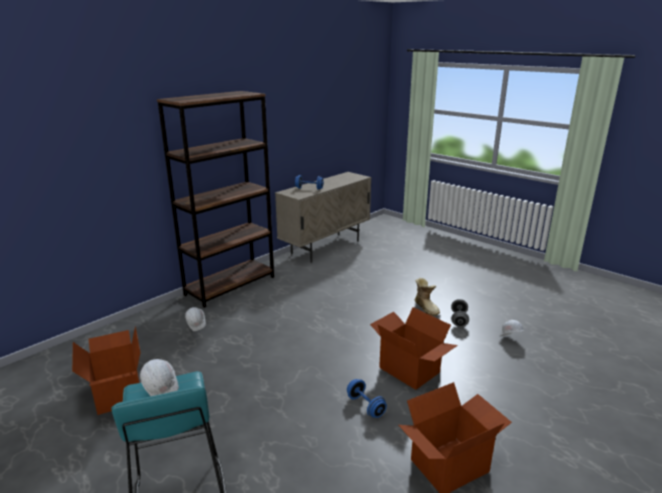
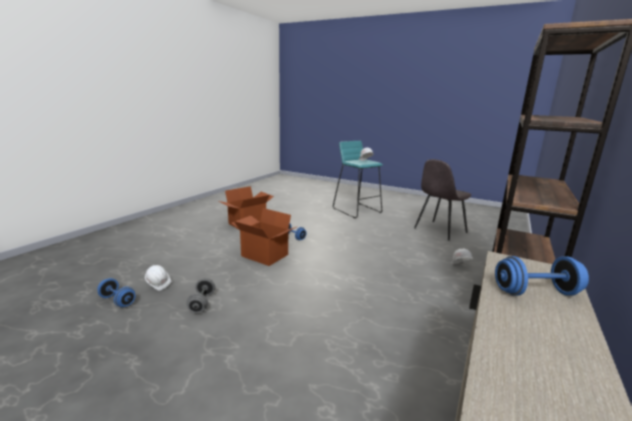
camera: 165 degrees right, 5 degrees down
cardboard box [72,326,141,415] -> grey chair [414,159,471,241]
boot [415,278,440,316] -> none
none -> blue dumbbell [97,278,136,307]

